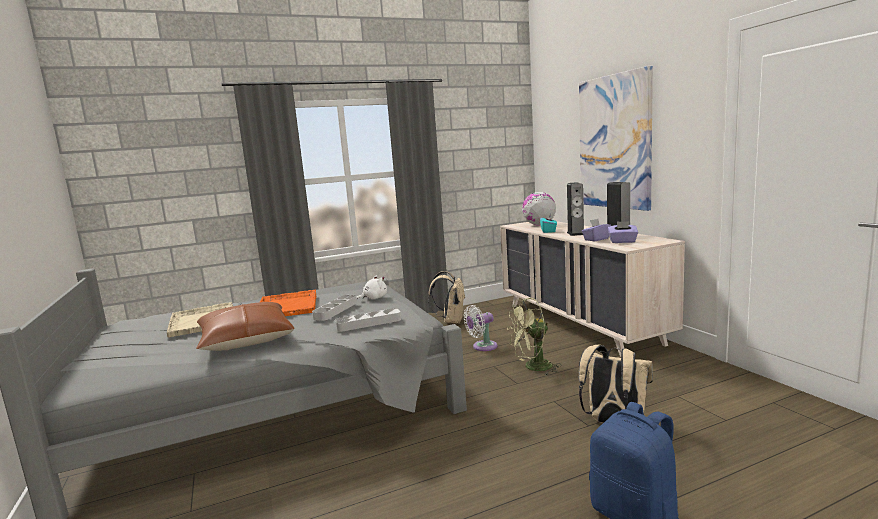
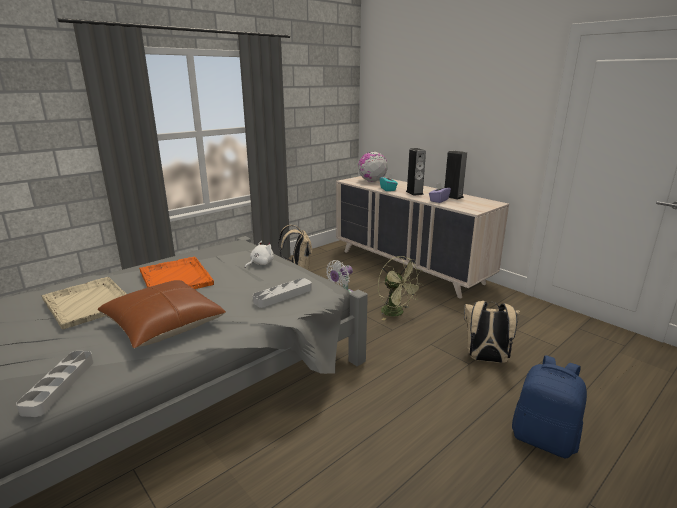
camera: 20 degrees left, 10 degrees up
grey tray [312,295,357,321] -> grey tray moved to [16,351,94,417]
green fan [507,298,562,375] -> green fan turned 90 degrees counterclockwise [378,256,423,320]
picture [579,66,653,211] -> none
purple tissue box [608,221,638,243] -> none

